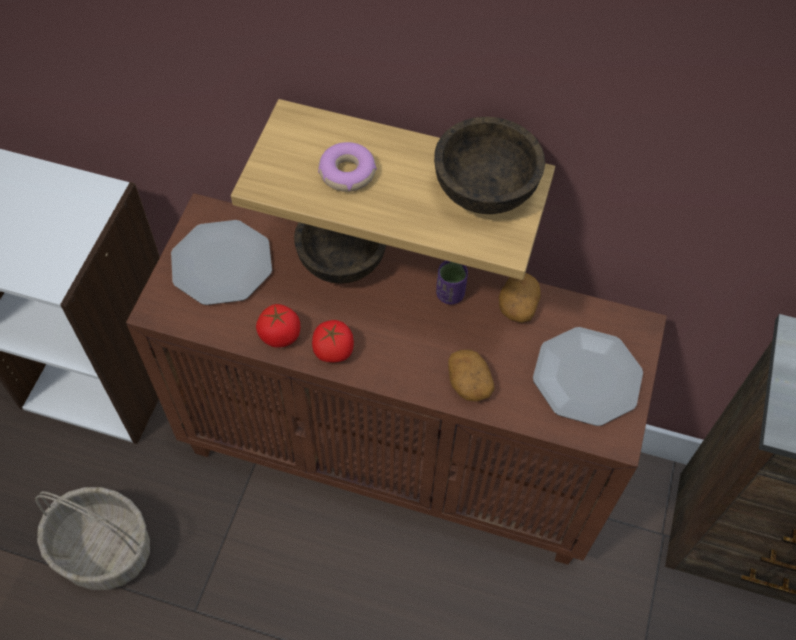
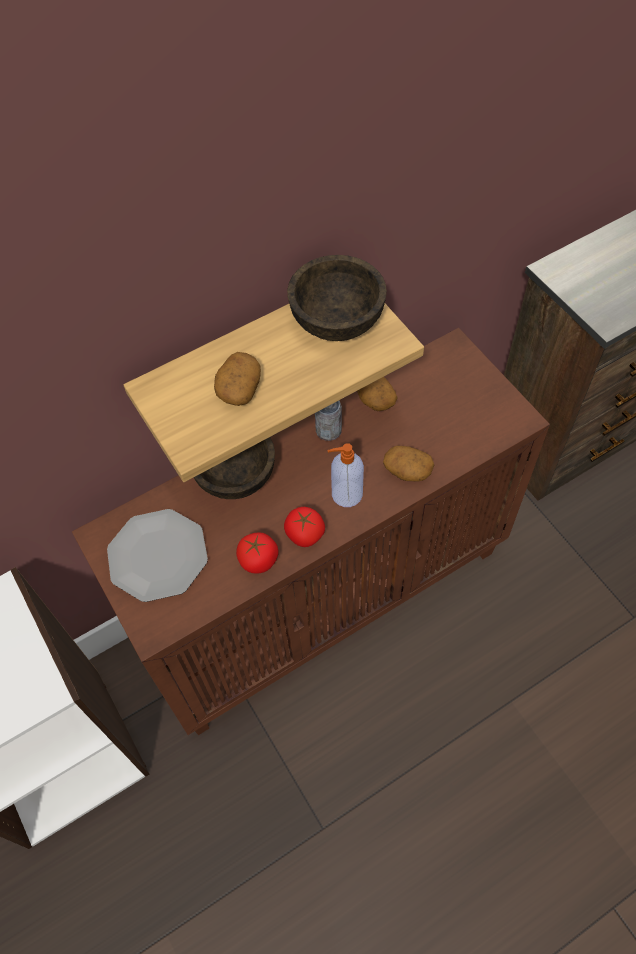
camera: 45 degrees left, 0 degrees up
basket [36,487,150,590] -> none
donut [318,142,377,192] -> potato [214,352,261,406]
purple cup [436,261,468,304] -> can [315,401,342,441]
plate [533,327,643,426] -> none
none -> soap dispenser [327,443,364,507]

